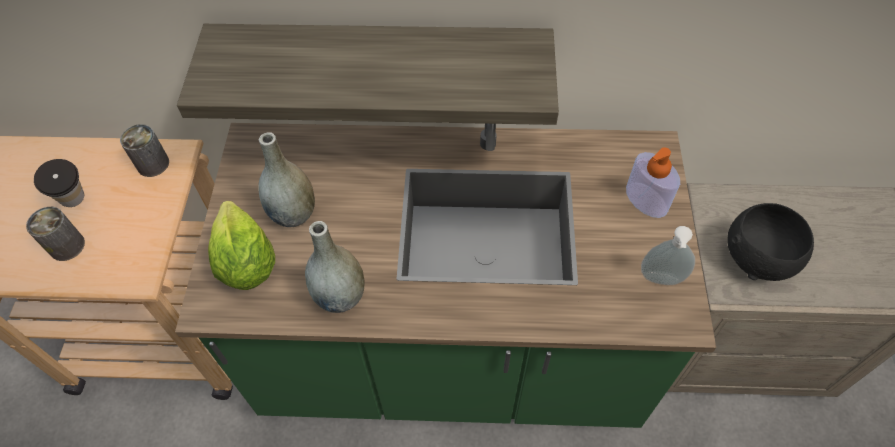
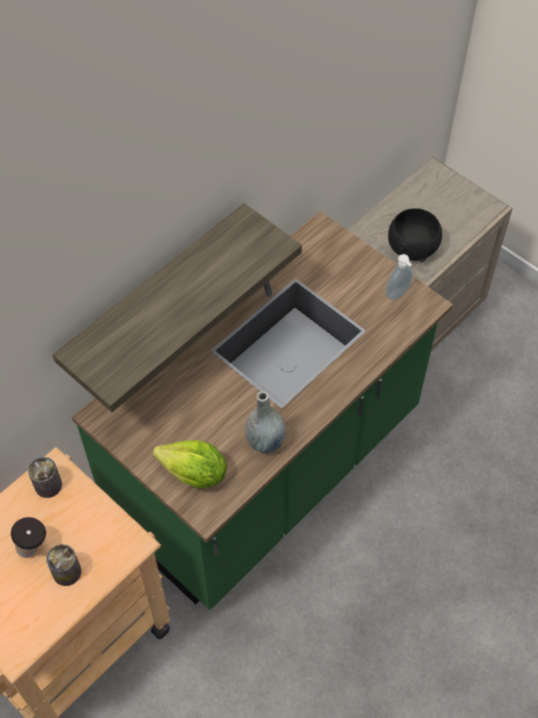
camera: 50 degrees left, 0 degrees up
grey vase [258,133,315,227] -> none
soap dispenser [626,148,680,218] -> none

